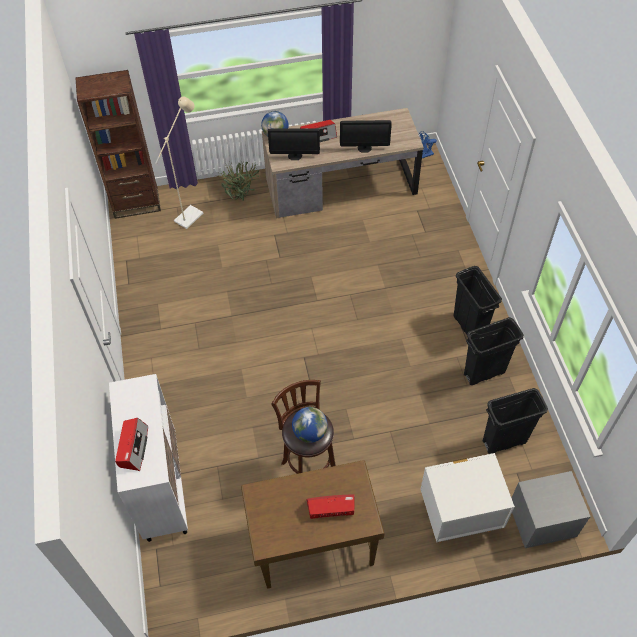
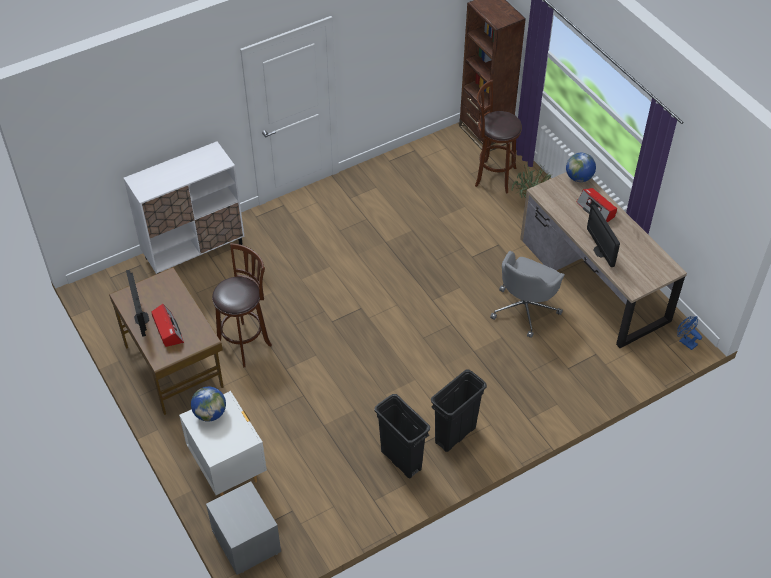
camera: 70 degrees right, 5 degrees down
radio [115,418,148,471] -> none
beige floor lamp [155,97,203,229] -> brown stool [475,80,522,193]
monitor [268,128,320,160] -> monitor moved to [126,270,149,337]
globe [292,407,328,443] -> globe moved to [191,387,226,422]
black trash can [483,388,548,454] -> none
none -> grey office chair [490,251,565,338]

